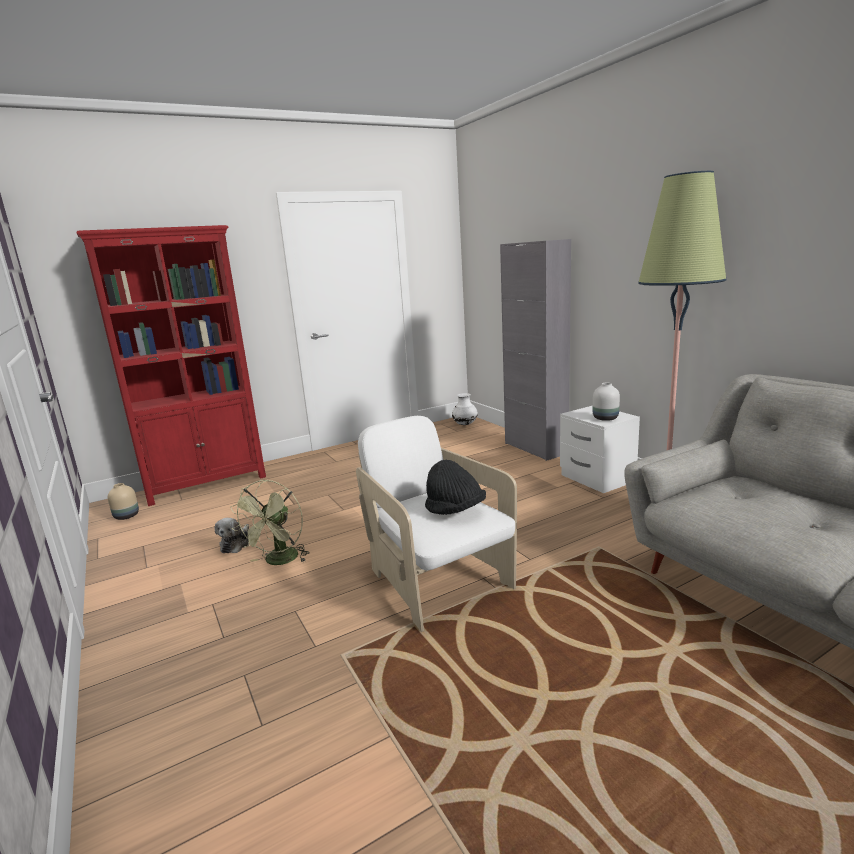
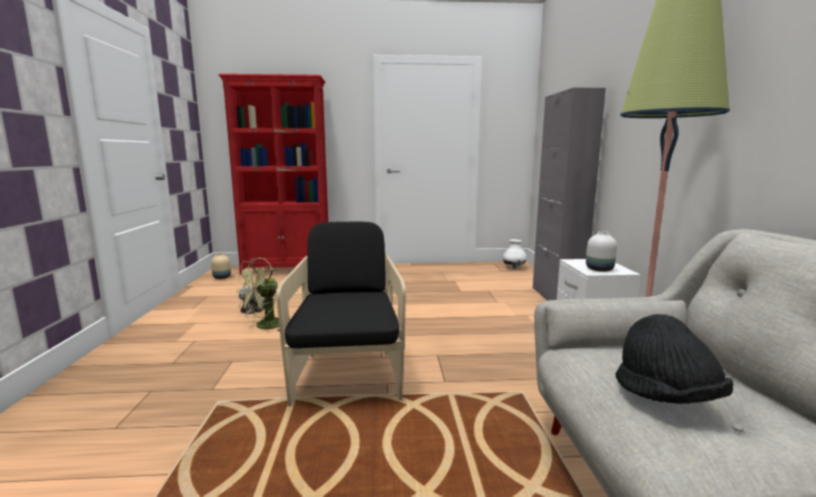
camera: 25 degrees right, 5 degrees down
white armchair [356,416,517,632] -> black armchair [277,222,406,406]
black hat [425,460,486,515] -> black hat moved to [615,314,733,404]

